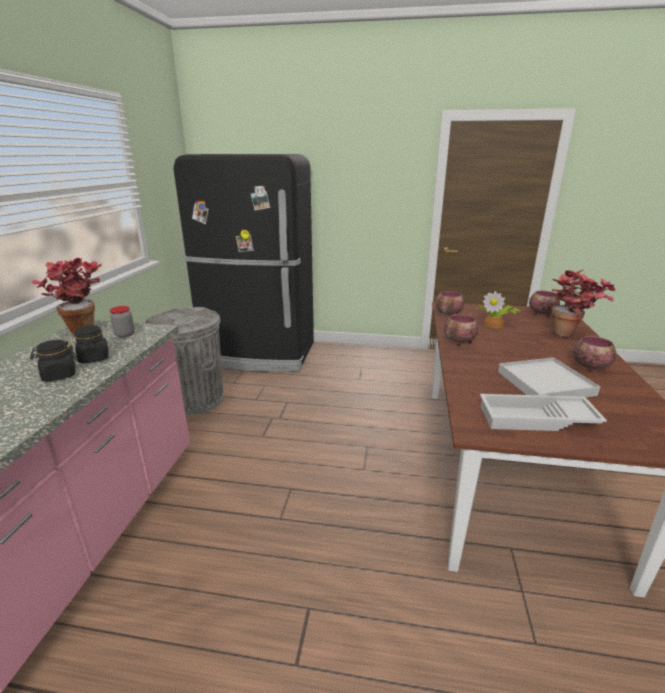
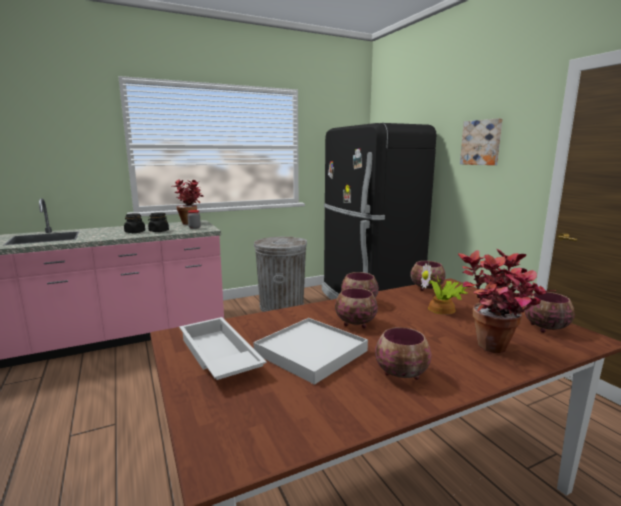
camera: 55 degrees right, 10 degrees down
none -> bowl [335,288,378,328]
none -> picture [460,118,503,165]

